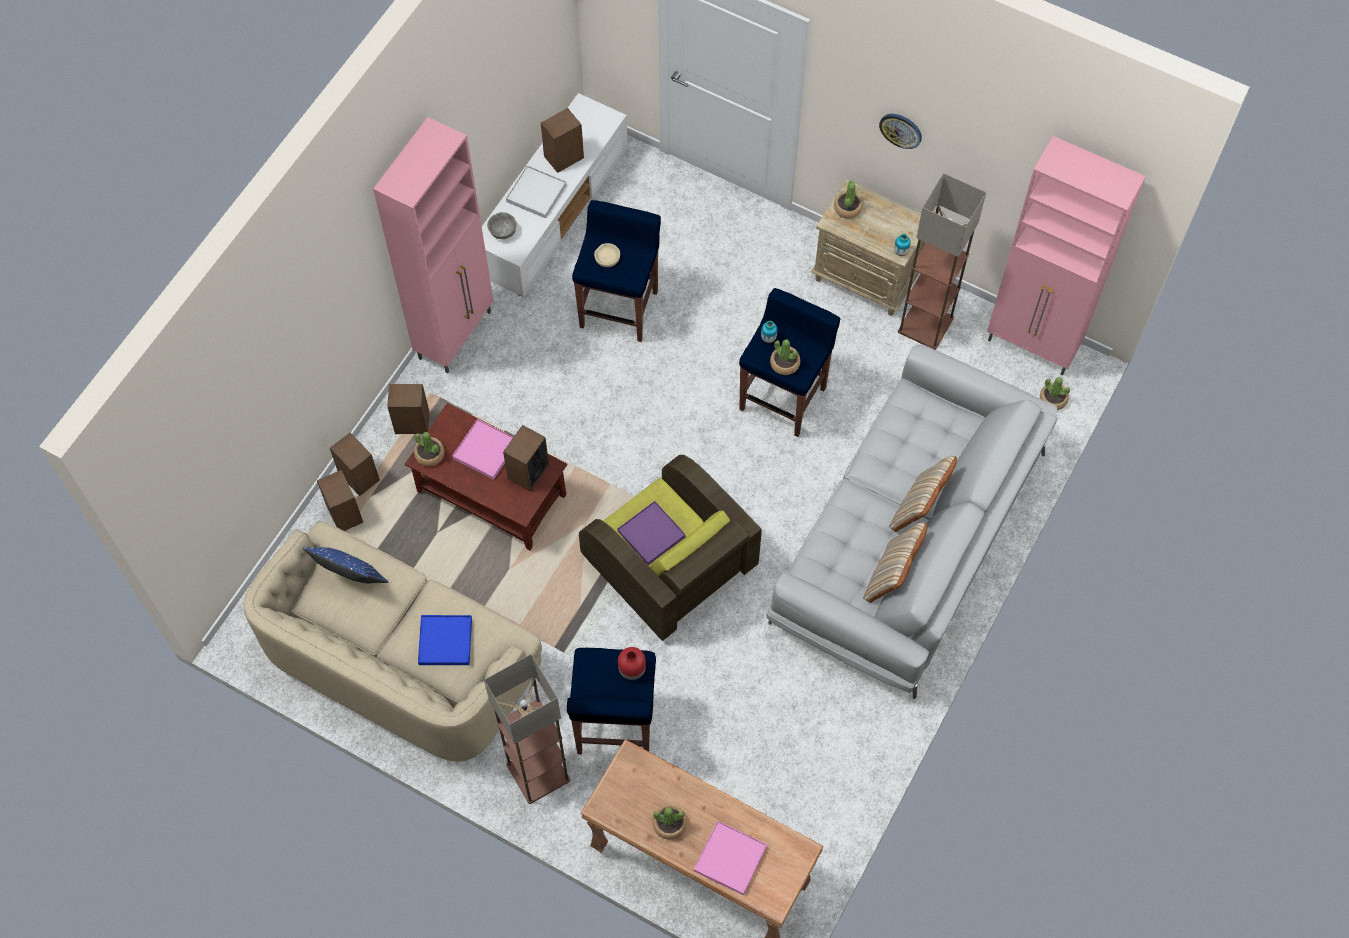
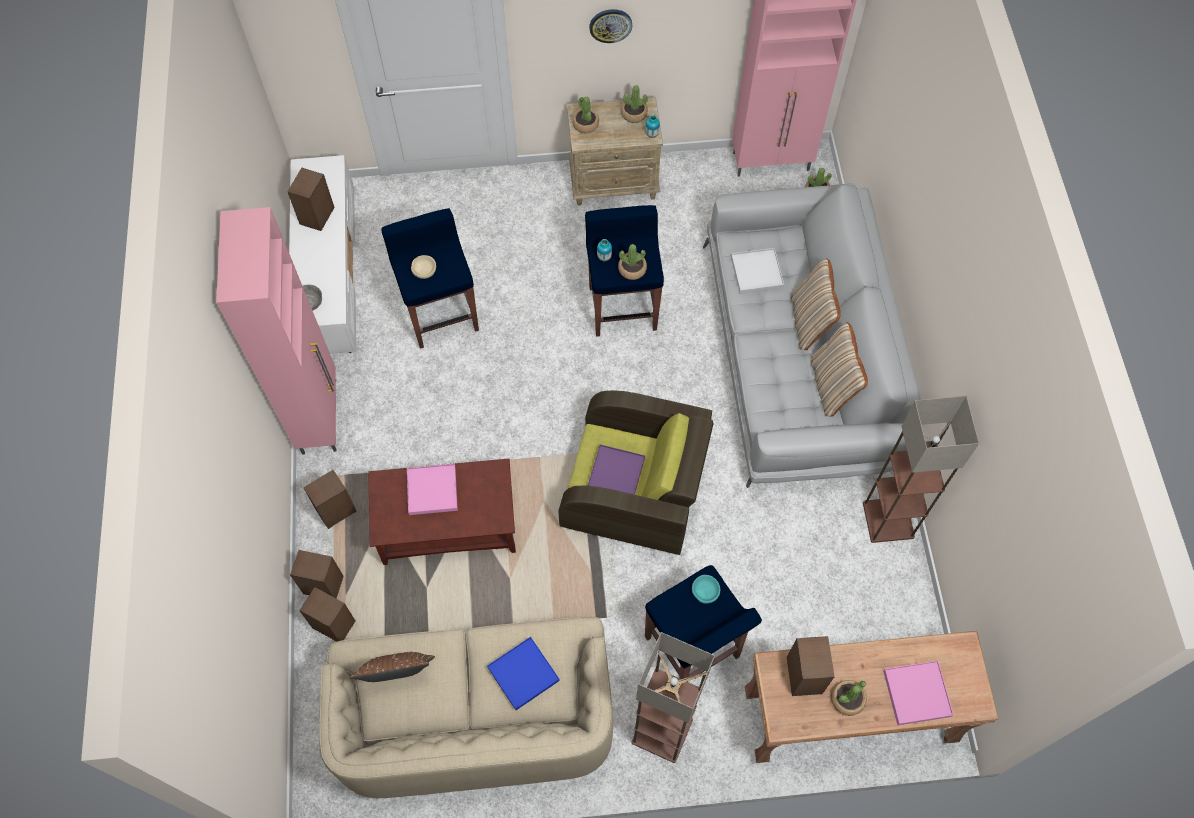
camera: 35 degrees left, 0 degrees up
blue pillow [302,547,389,584] -> brown pillow [349,652,435,682]
potted plant [414,432,444,466] -> potted plant moved to [621,85,648,123]
speaker [503,425,549,492] -> speaker moved to [787,636,835,696]
white tray [506,165,566,218] -> white tray moved to [731,248,784,294]
red vase [618,647,646,680] -> turquoise bowl [692,575,720,604]
floor lamp [898,173,986,350] -> floor lamp moved to [863,396,979,543]

